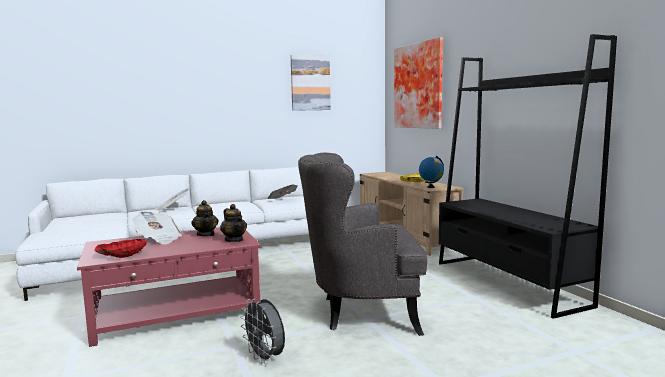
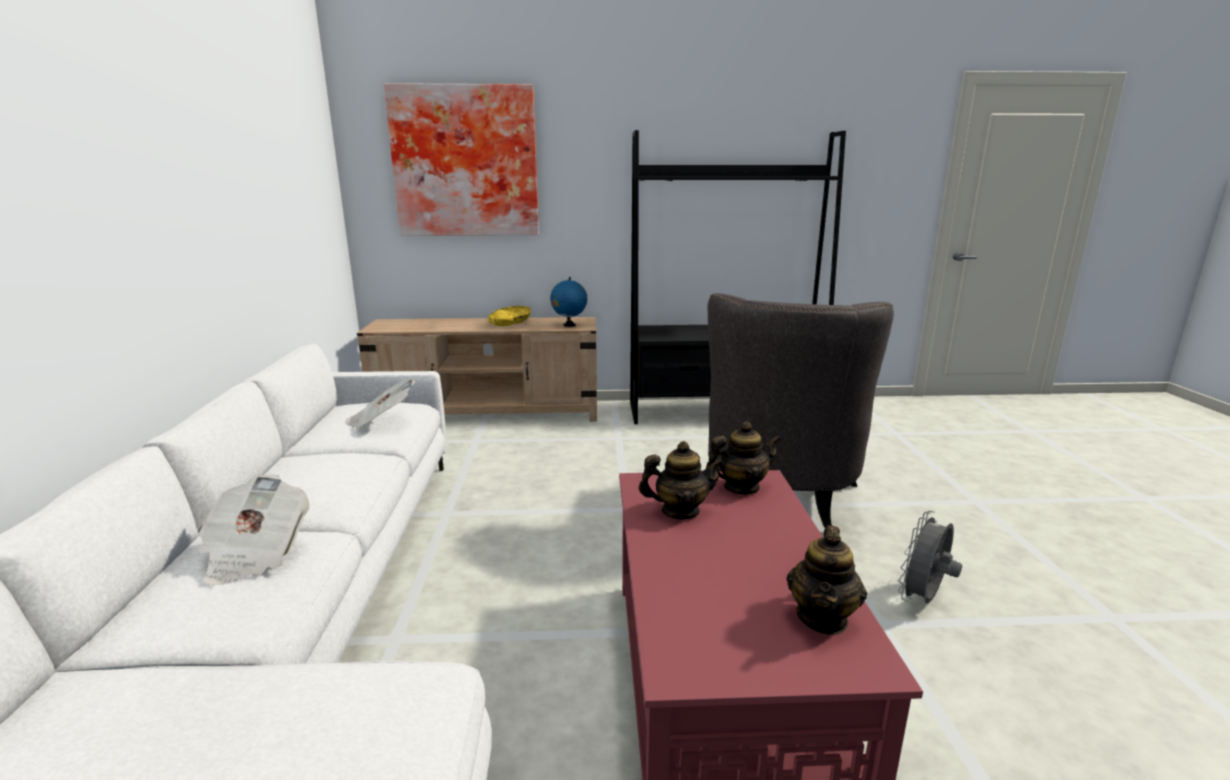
camera: 70 degrees left, 10 degrees up
red bowl [94,239,147,258] -> teapot [786,525,867,635]
newspaper [132,211,182,245] -> none
grey fan [240,299,285,364] -> grey fan turned 150 degrees clockwise [898,511,962,604]
picture [291,55,331,111] -> none

